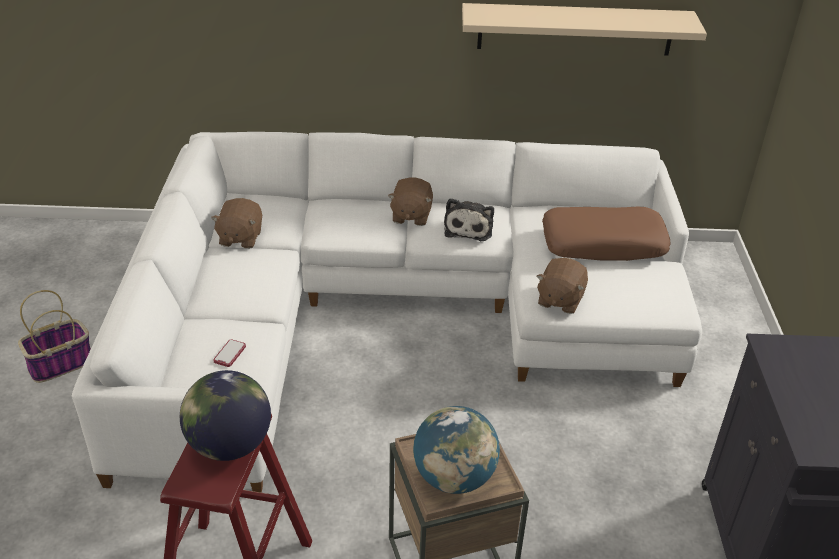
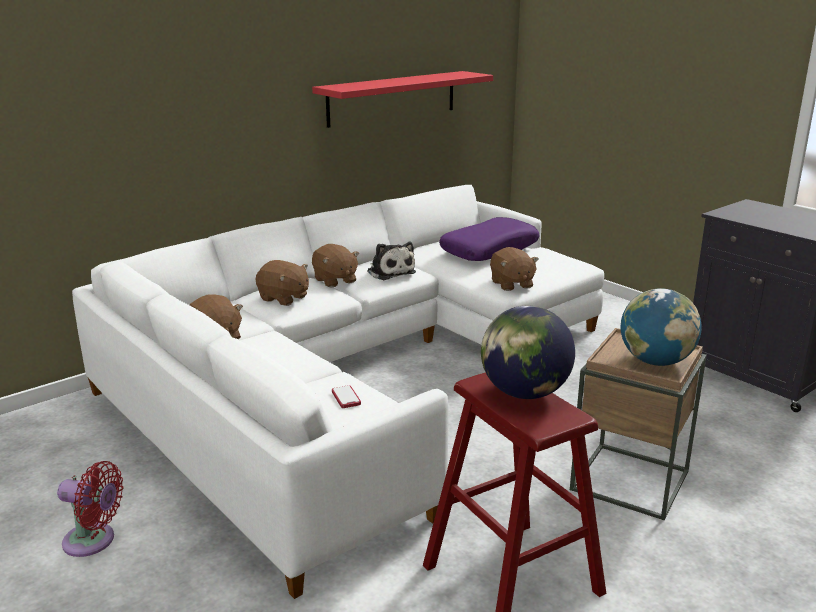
camera: 40 degrees left, 15 degrees down
basket [18,290,91,383] -> red fan [57,461,123,557]
beige shelf [462,3,707,56] -> red shelf [312,71,493,128]
brown pillow [542,207,670,261] -> purple pillow [439,217,540,261]
none -> brown plush toy [256,260,309,306]

